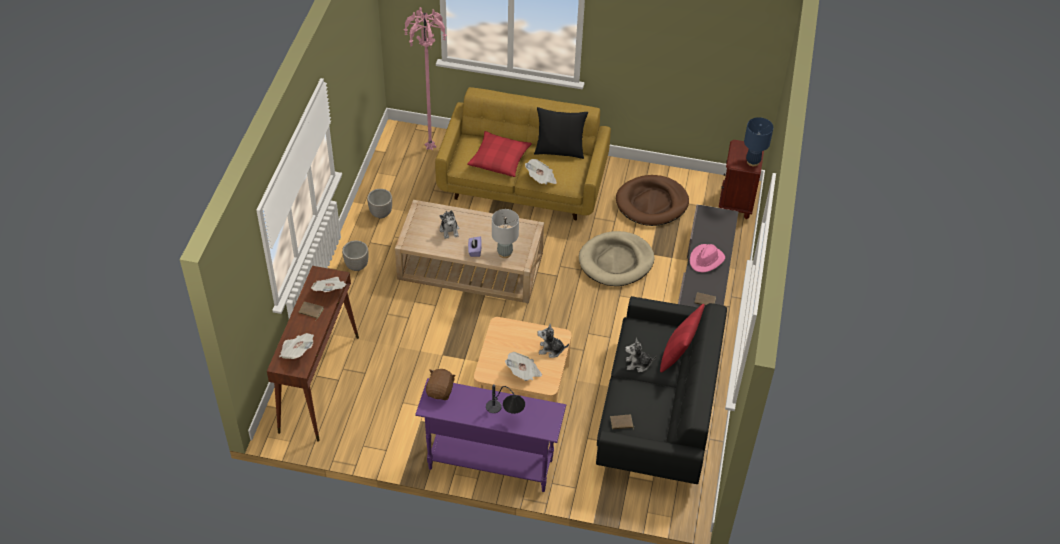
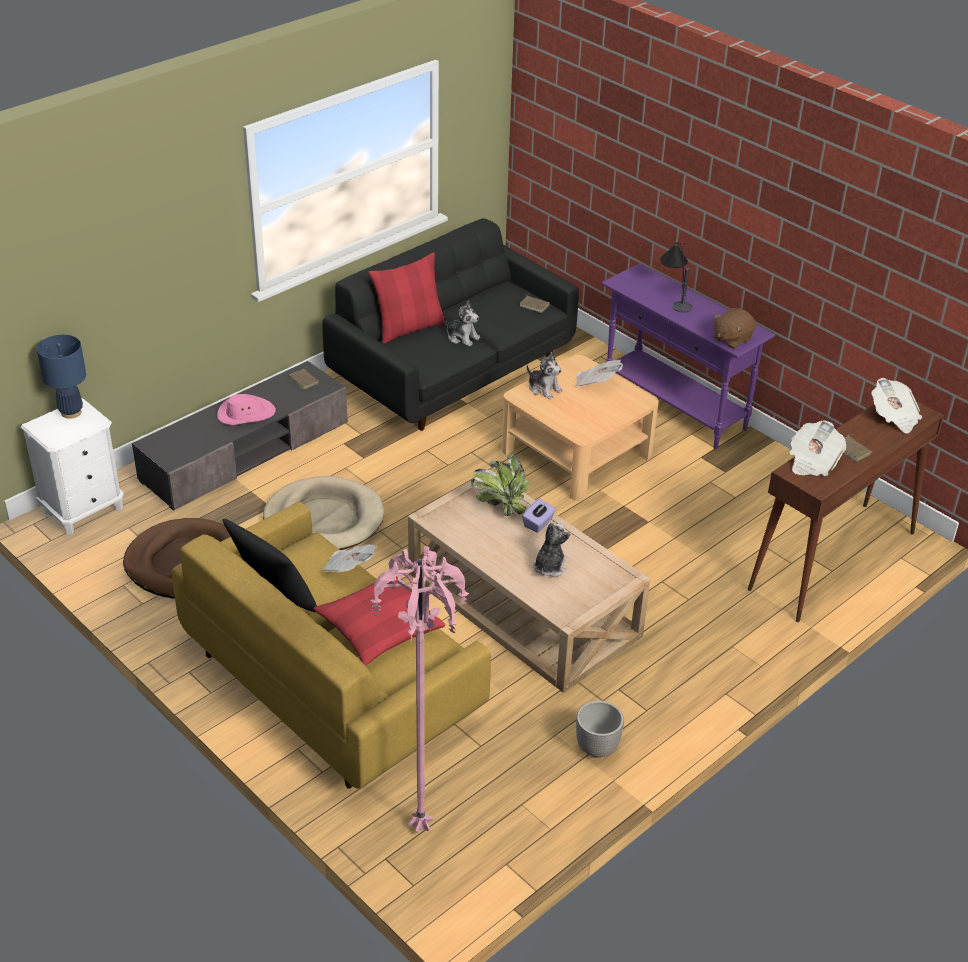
camera: 145 degrees left, 10 degrees down
planter [342,241,368,271] -> none
grey table lamp [492,209,519,258] -> potted plant [471,454,529,516]
brown nightstand [719,140,764,219] -> white nightstand [21,398,124,535]

